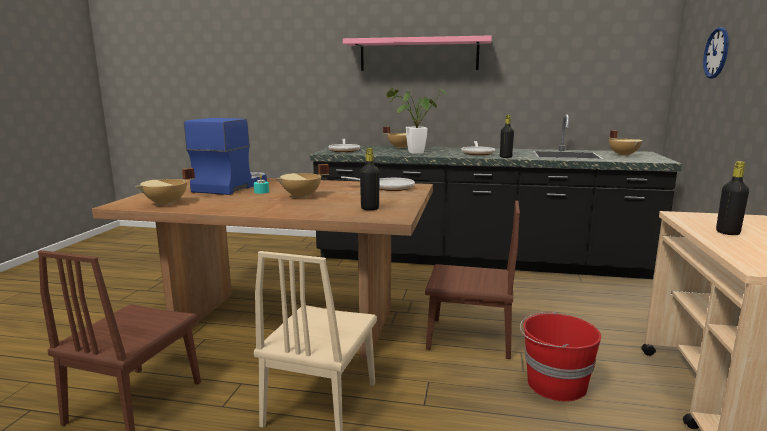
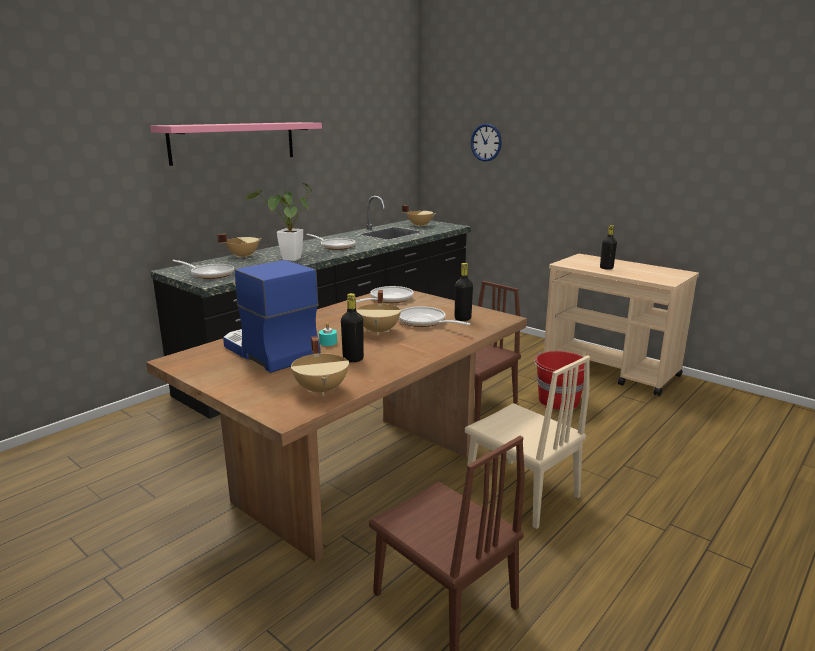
camera: 60 degrees left, 5 degrees up
black bottle [500,115,514,158] -> black bottle moved to [341,293,364,362]
none -> frying pan [399,306,471,327]

